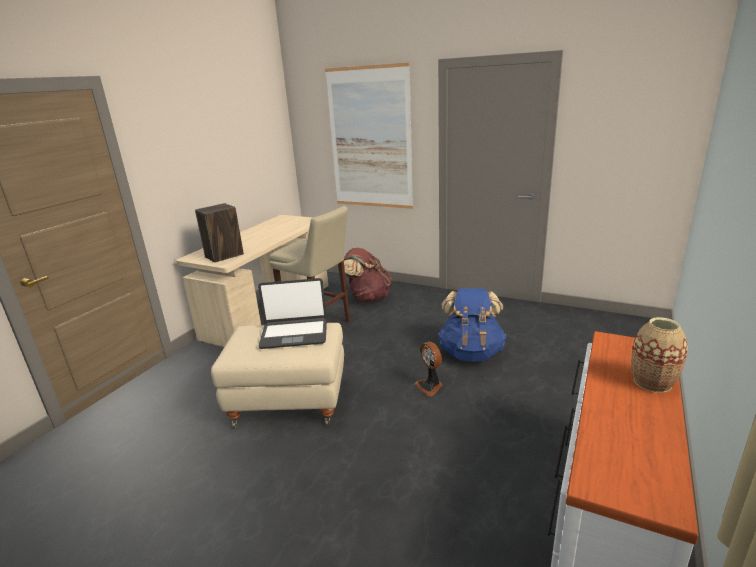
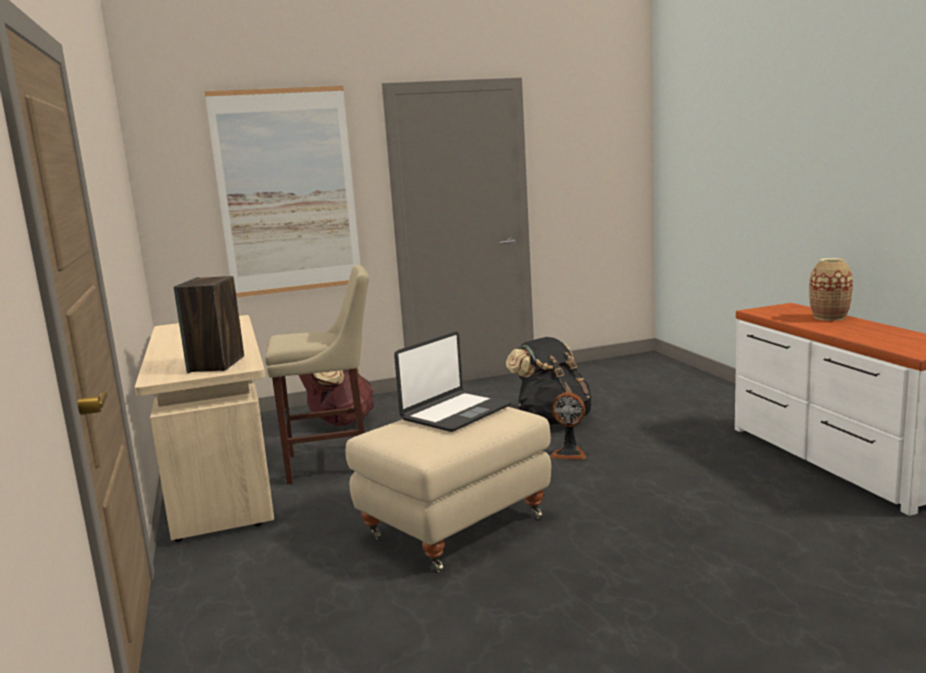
camera: 45 degrees left, 10 degrees down
blue backpack [438,288,506,362] -> black backpack [506,337,591,425]

